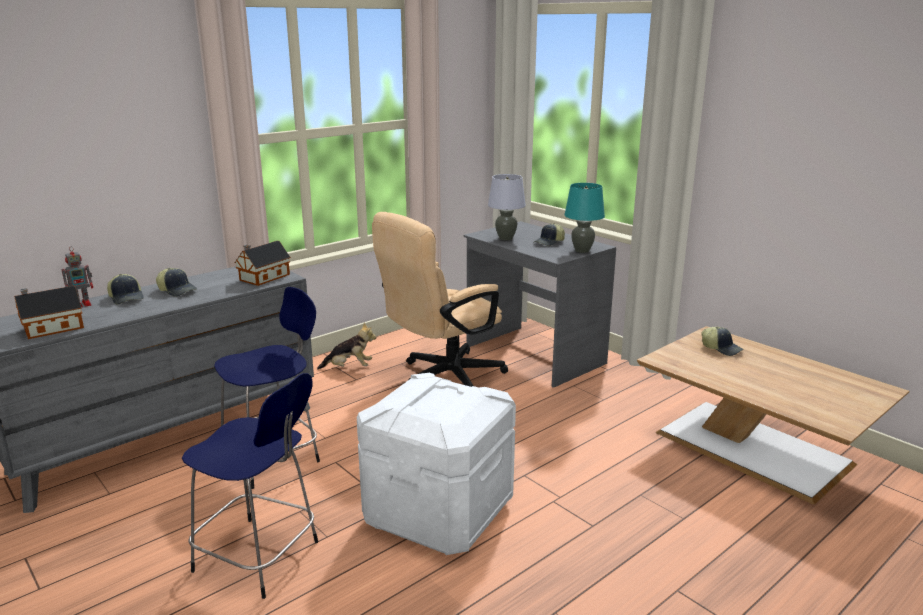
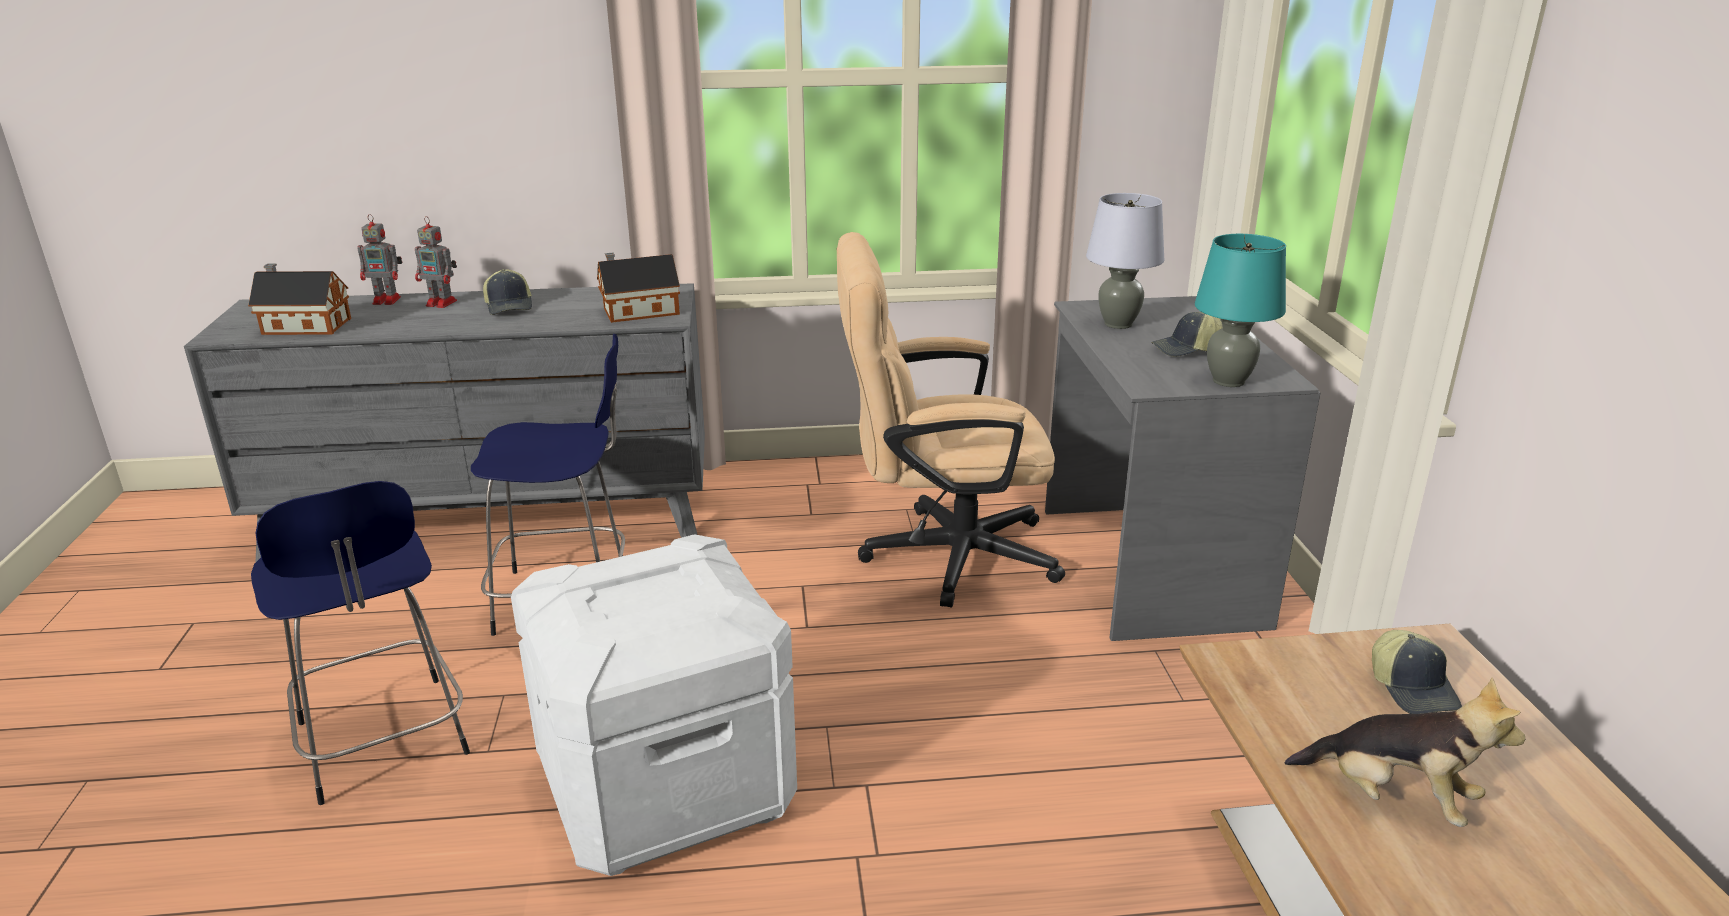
camera: 35 degrees right, 5 degrees up
cap [107,274,144,304] -> toy robot [415,216,457,308]
plush toy [317,323,377,370] -> plush toy moved to [1285,678,1525,827]

